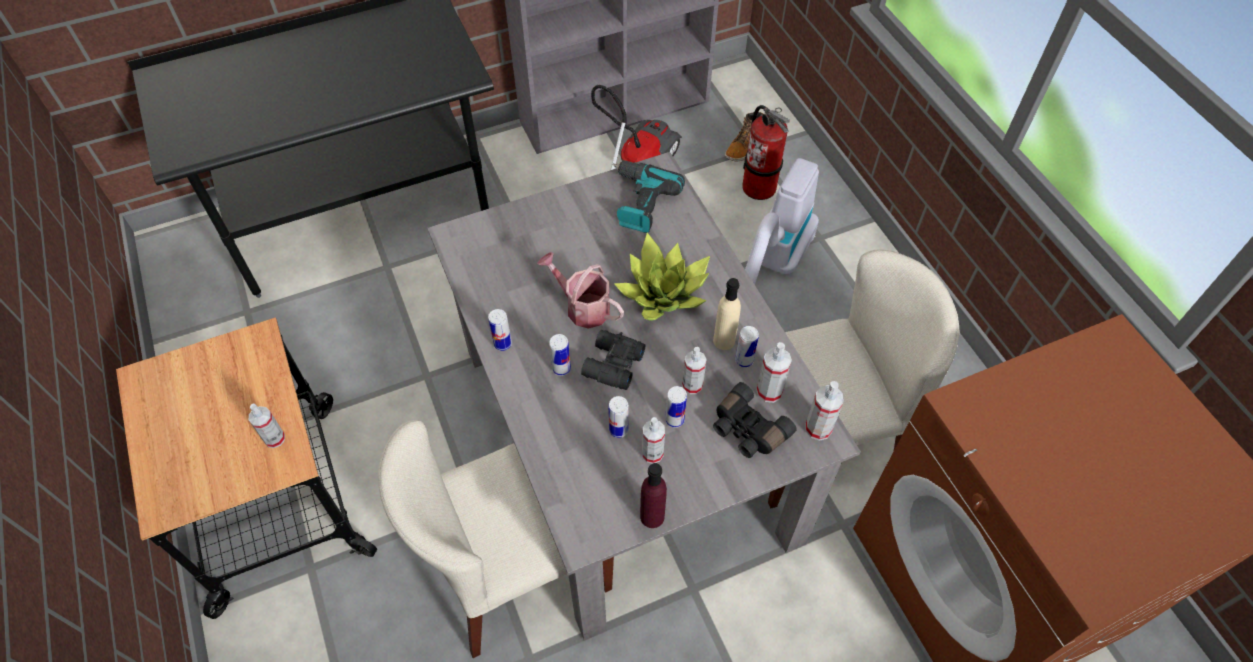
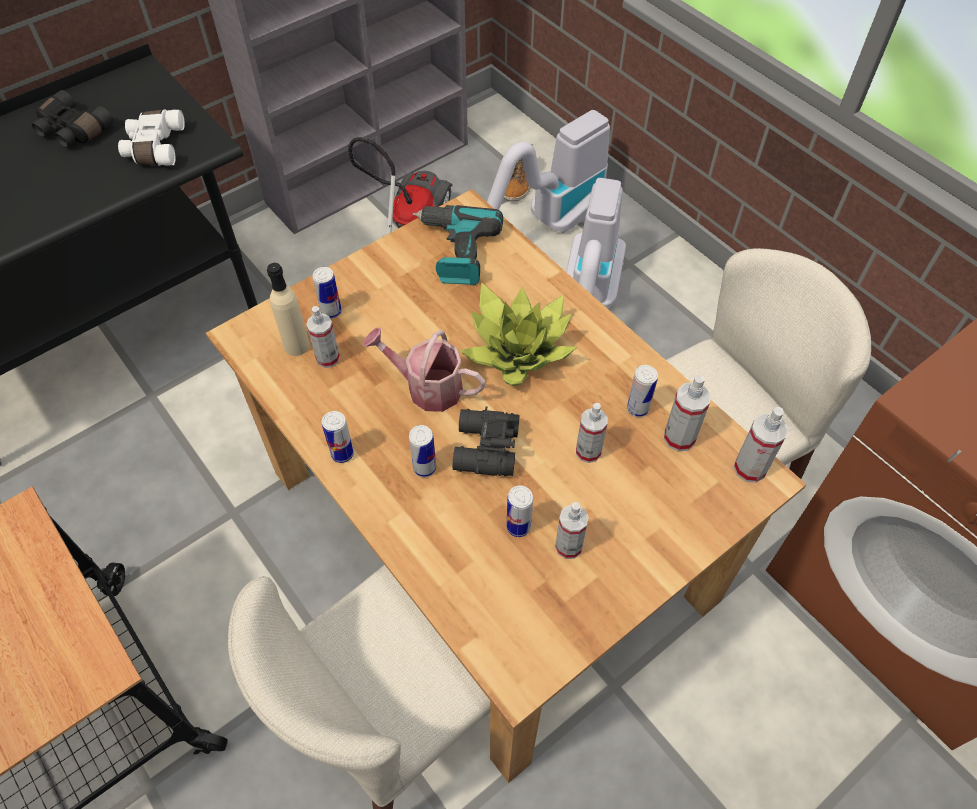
camera: 15 degrees left, 0 degrees up
spray bottle [249,404,285,448] -> spray bottle moved to [306,306,340,368]
grey dining table [427,152,861,641] -> brown dining table [206,189,807,783]
purple bottle [640,463,667,528] -> none
can [665,386,687,428] -> can moved to [313,267,342,319]
beige bottle [713,278,741,350] -> beige bottle moved to [267,263,310,356]
black binoculars [713,382,797,458] -> black binoculars moved to [32,90,114,147]
fire extinguisher [742,105,789,200] -> vacuum cleaner [487,110,610,233]
none -> white binoculars [118,109,185,166]

